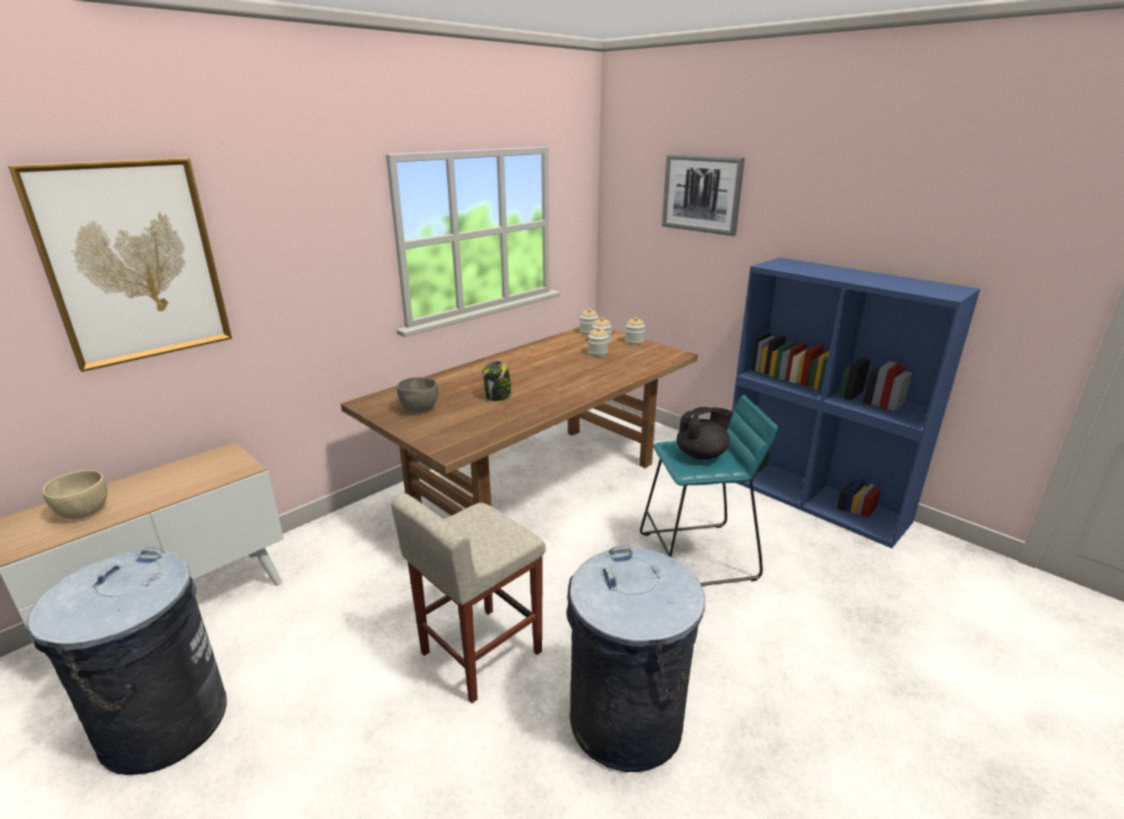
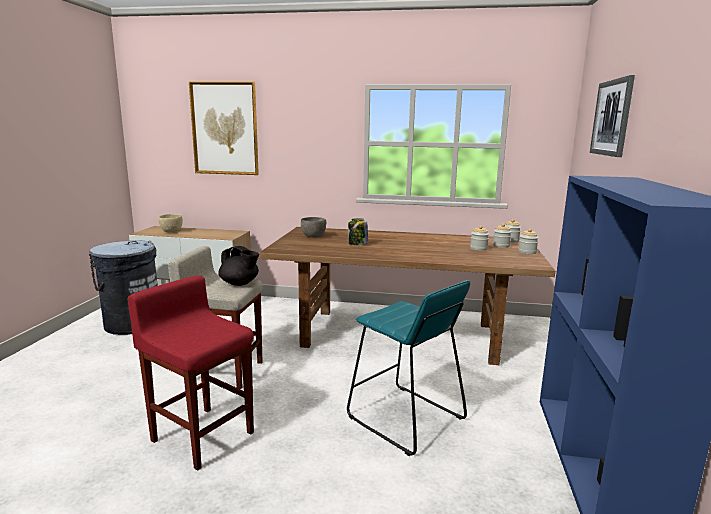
camera: 55 degrees right, 10 degrees down
grey trash can [567,545,705,772] -> red stool [127,275,254,471]
black teapot [677,407,733,460] -> black teapot moved to [219,246,259,286]

